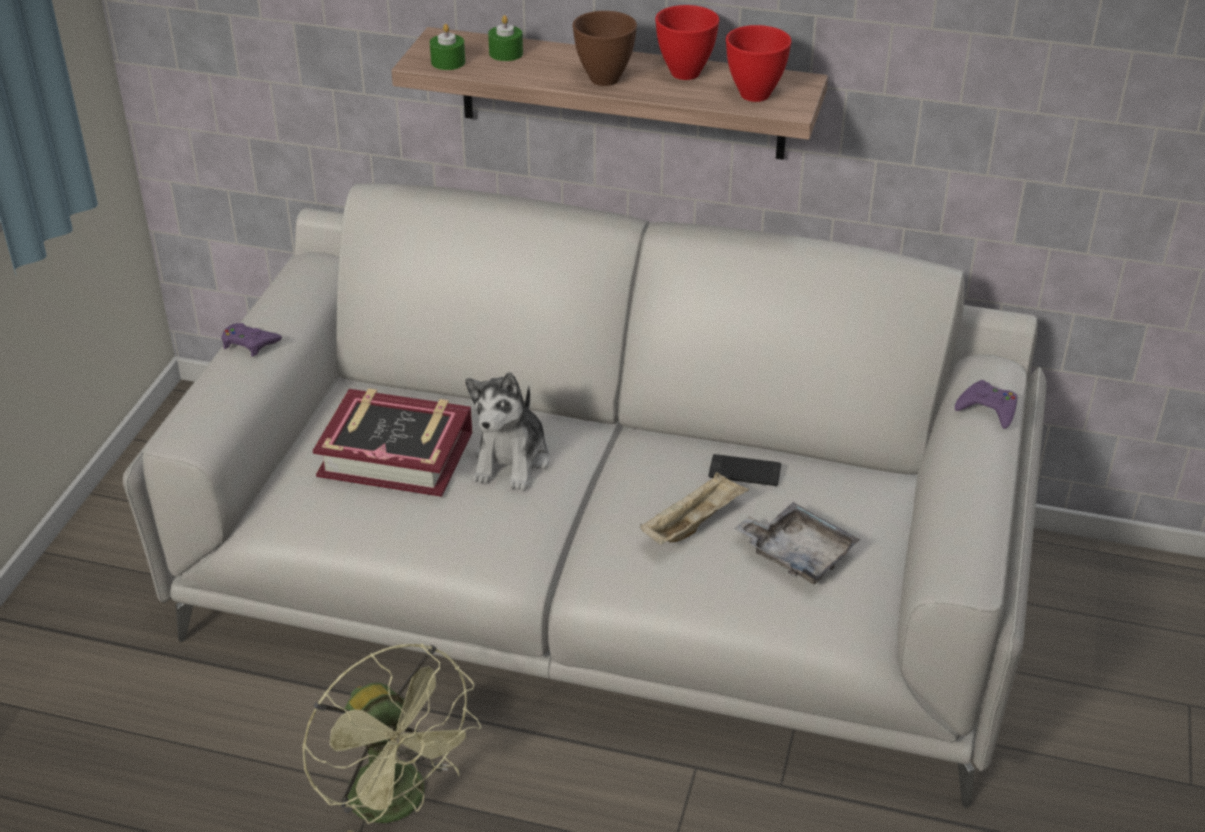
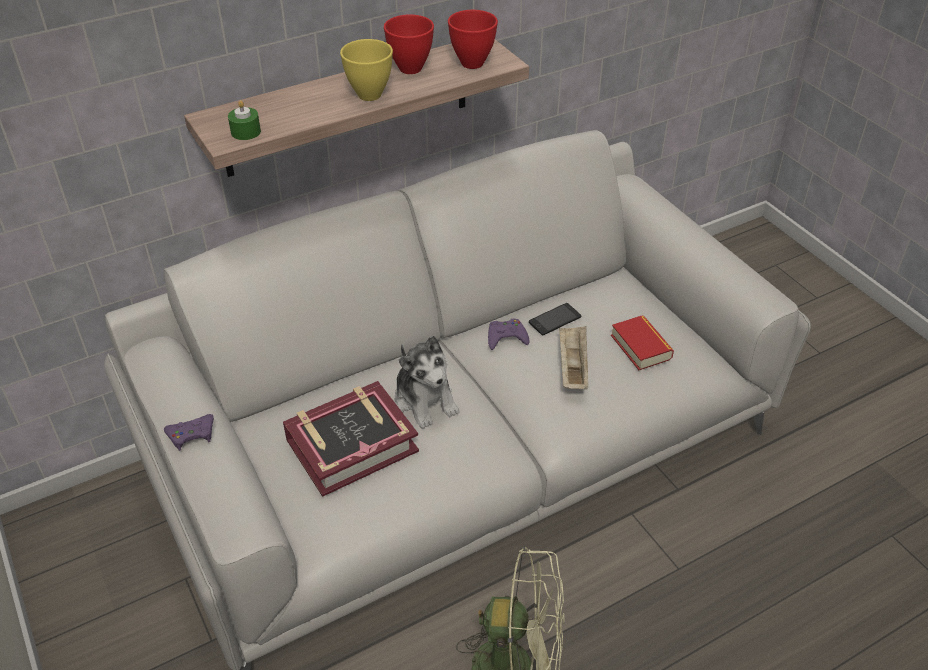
camera: 45 degrees left, 5 degrees up
green candle [488,15,523,61] -> none
brown bowl [573,11,637,86] -> yellow bowl [340,39,393,101]
grey tray [734,502,860,584] -> book [611,315,674,370]
purple game controller [955,380,1017,429] -> purple game controller moved to [488,319,530,350]

